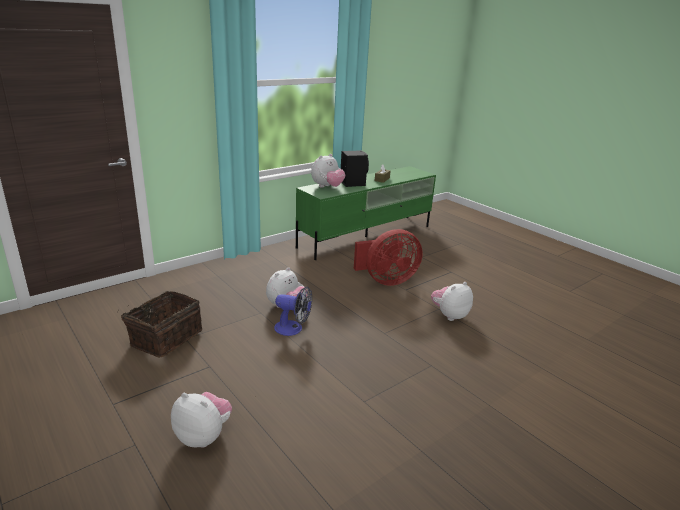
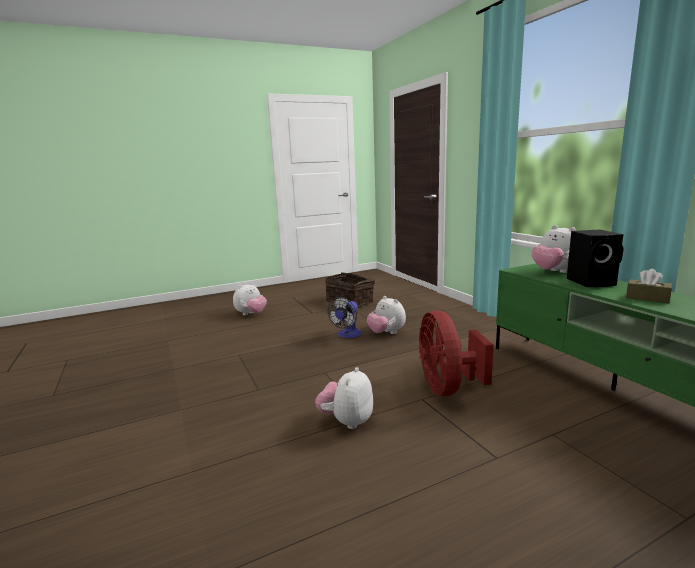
camera: 105 degrees right, 10 degrees down
plush toy [431,282,473,321] -> plush toy turned 135 degrees counterclockwise [315,367,373,429]

